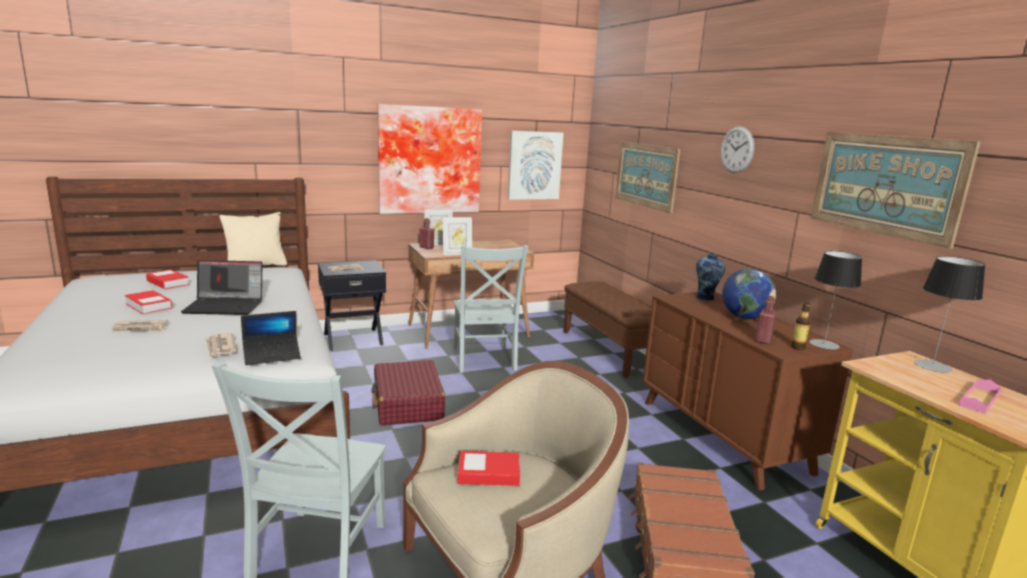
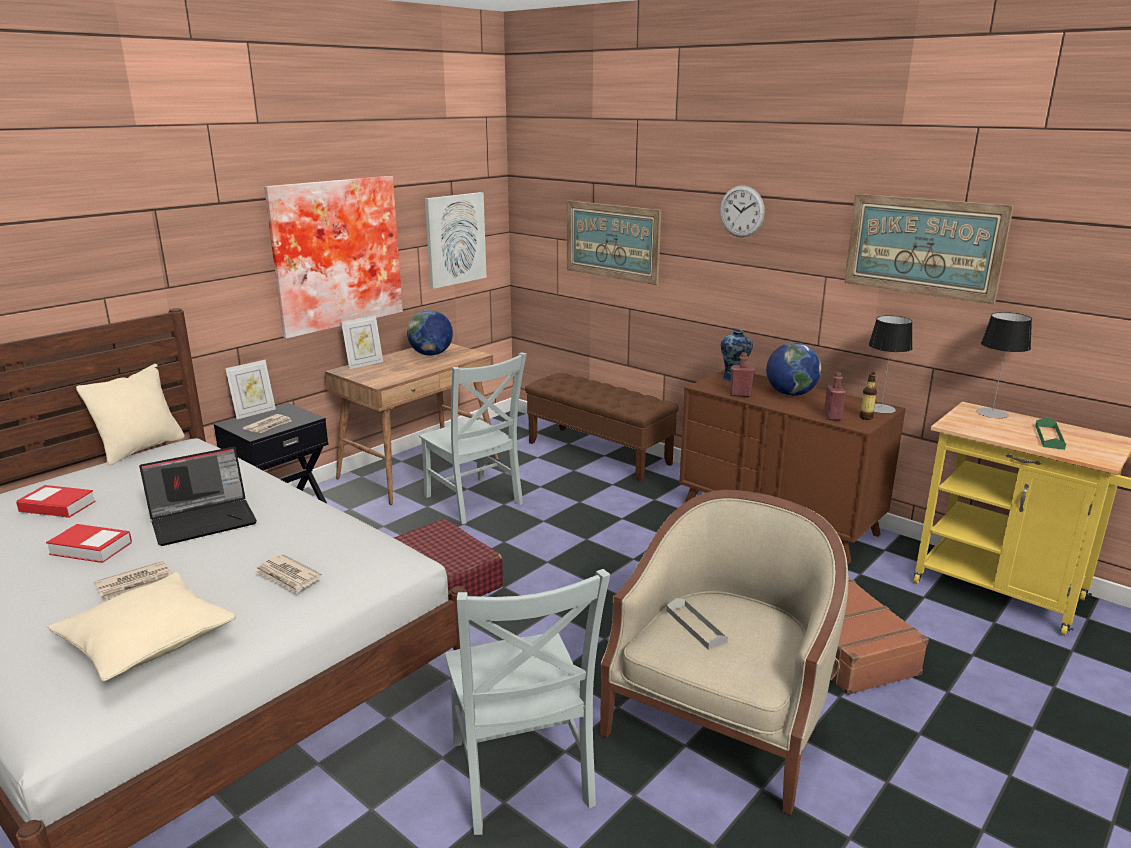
camera: 25 degrees left, 5 degrees up
laptop [241,311,301,365] -> none
red bottle [419,218,434,249] -> red bottle moved to [730,352,755,397]
picture frame [443,217,472,255] -> picture frame moved to [225,360,276,419]
book [457,451,520,486] -> grey tray [667,598,728,650]
pink tray [959,379,1002,414] -> green tray [1035,418,1066,450]
none -> beige pillow [48,572,236,681]
none -> globe [407,310,453,356]

